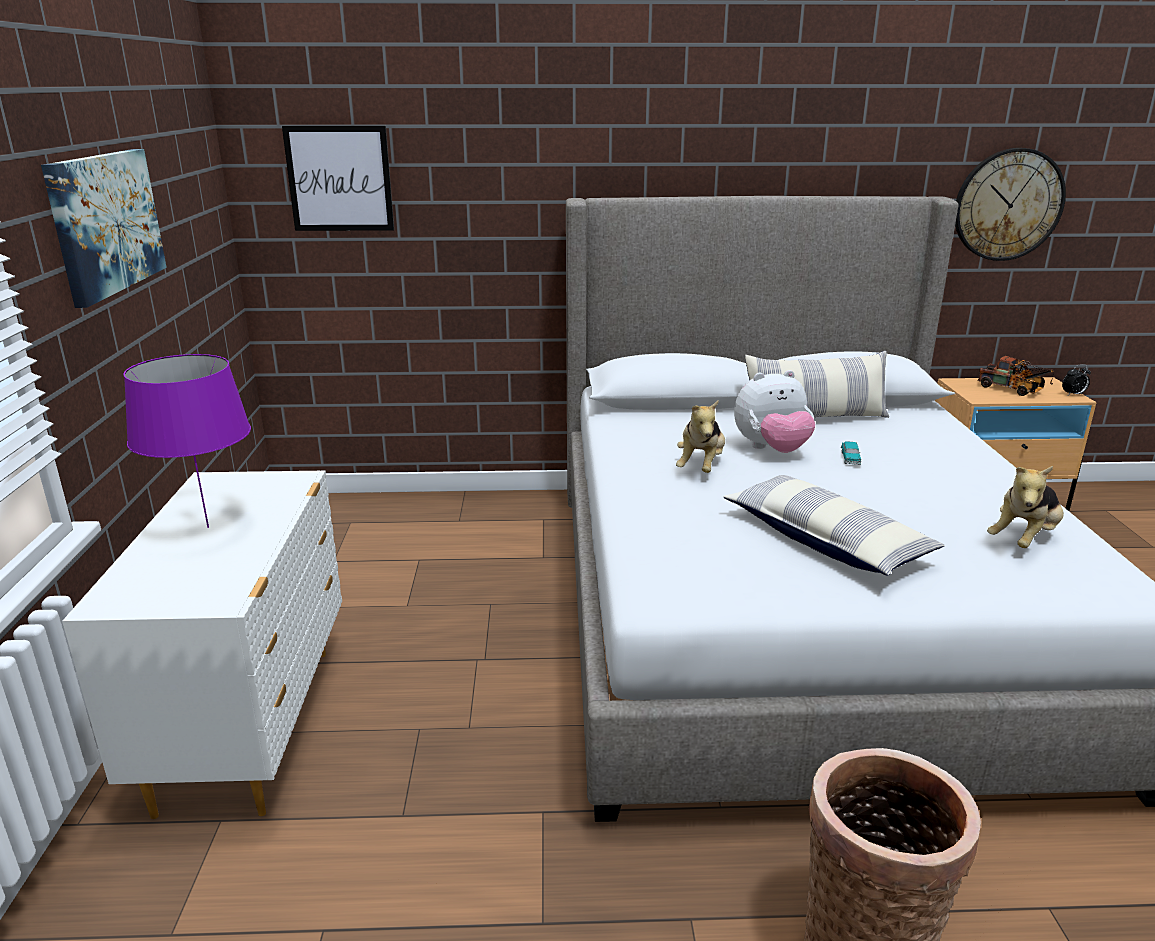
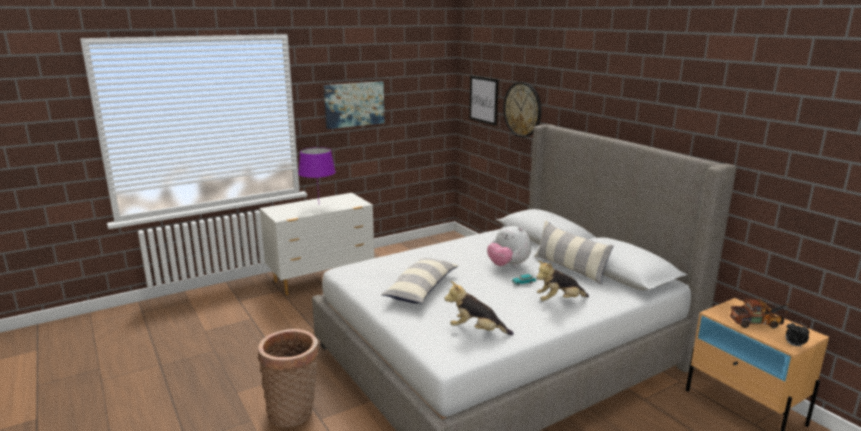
camera: 60 degrees right, 5 degrees down
plush toy [676,401,725,473] -> plush toy moved to [536,261,589,301]
wall clock [955,148,1066,261] -> wall clock moved to [503,82,542,137]
toy truck [978,356,1054,396] -> toy truck turned 105 degrees counterclockwise [730,298,789,328]

